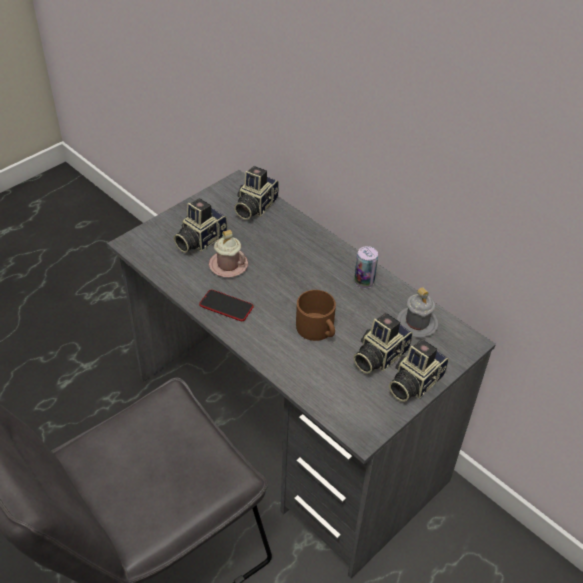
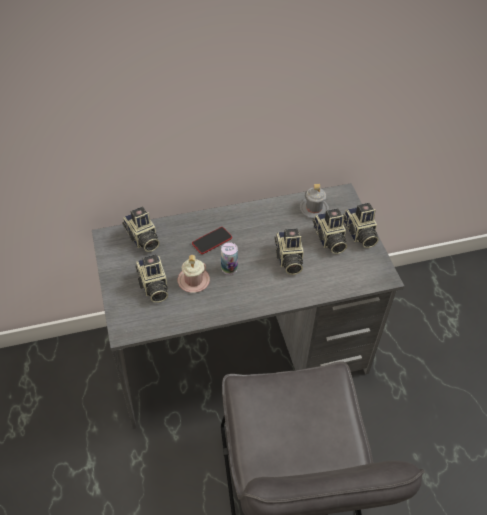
camera: 60 degrees left, 5 degrees up
phone [199,289,254,321] -> phone moved to [192,227,232,254]
brown mug [296,290,336,341] -> camera [274,228,304,275]
can [354,246,378,289] -> can moved to [221,242,238,275]

